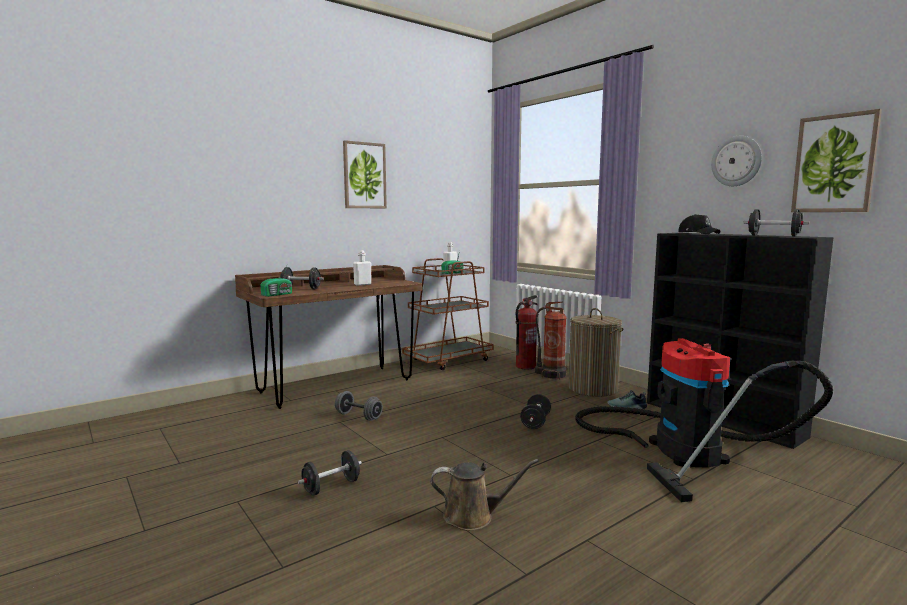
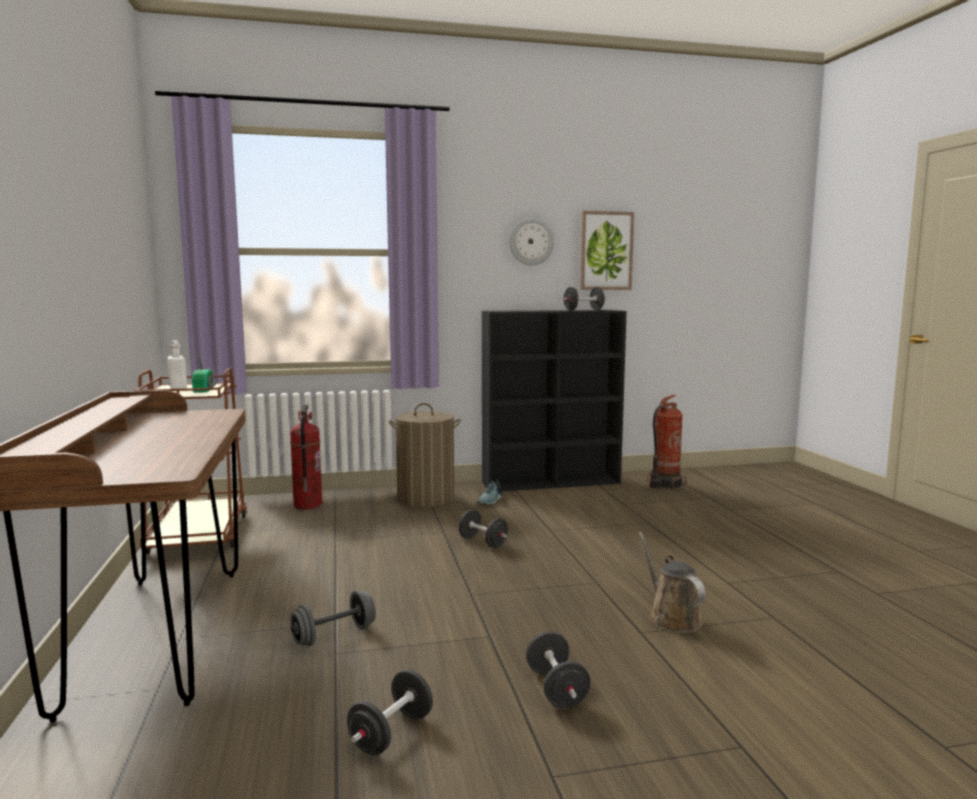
camera: 65 degrees left, 0 degrees up
radio [260,266,292,297] -> none
black dumbbell [279,267,323,289] -> black dumbbell moved to [347,670,433,755]
picture [343,140,387,208] -> none
white bottle [353,250,371,286] -> none
brown watering can [431,459,539,531] -> brown watering can turned 45 degrees counterclockwise [638,532,706,633]
fire extinguisher [535,302,567,380] -> fire extinguisher moved to [647,395,687,489]
vacuum cleaner [575,338,833,502] -> none
black cap [678,214,720,234] -> none

